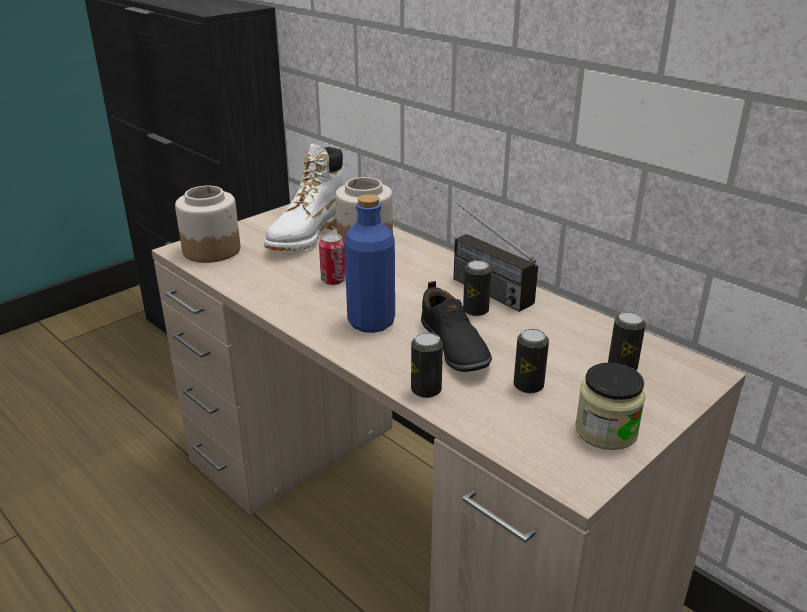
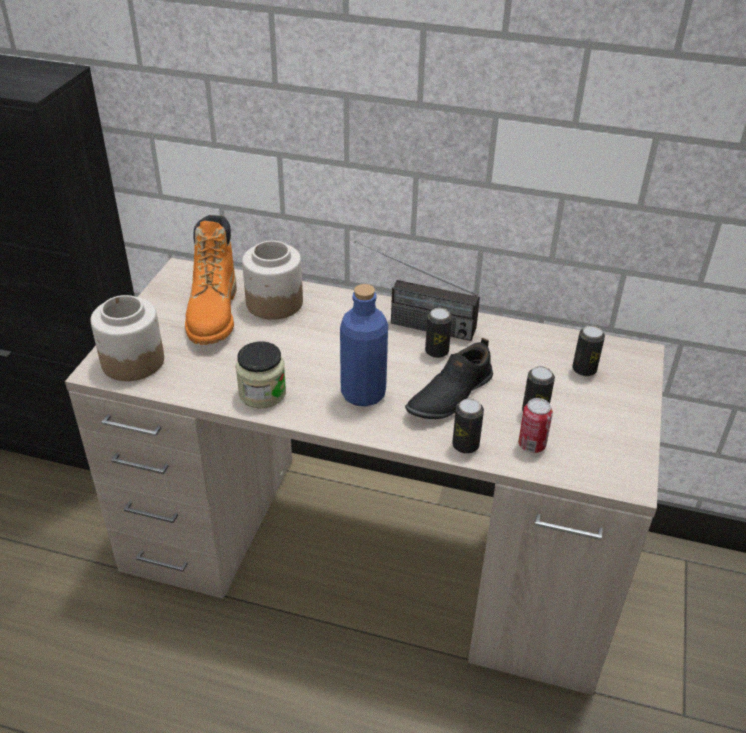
camera: 30 degrees left, 10 degrees up
white boot [264,144,343,251] -> orange boot [185,215,236,345]
can [319,233,346,285] -> can moved to [518,398,553,453]
black shoe [421,281,492,372] -> black shoe turned 90 degrees clockwise [405,338,493,419]
jar [575,362,646,450] -> jar moved to [236,341,286,408]

